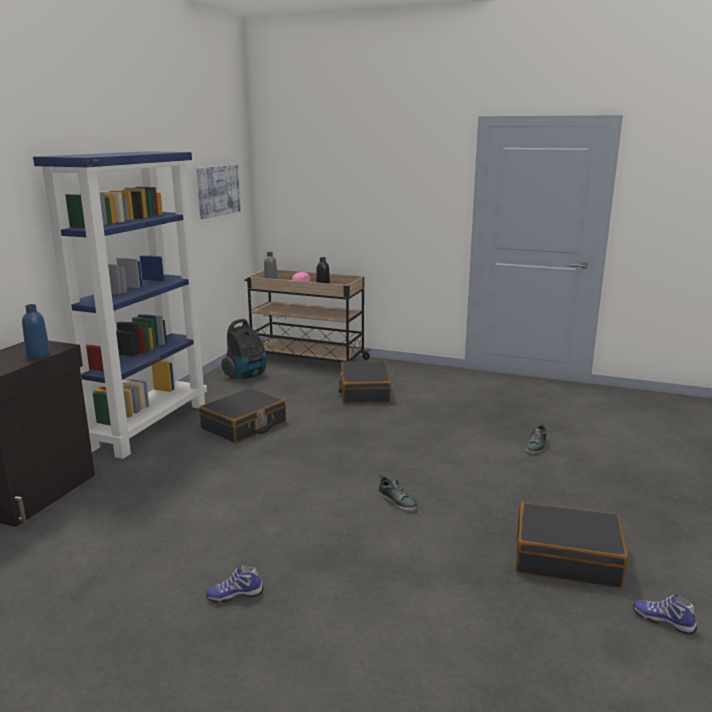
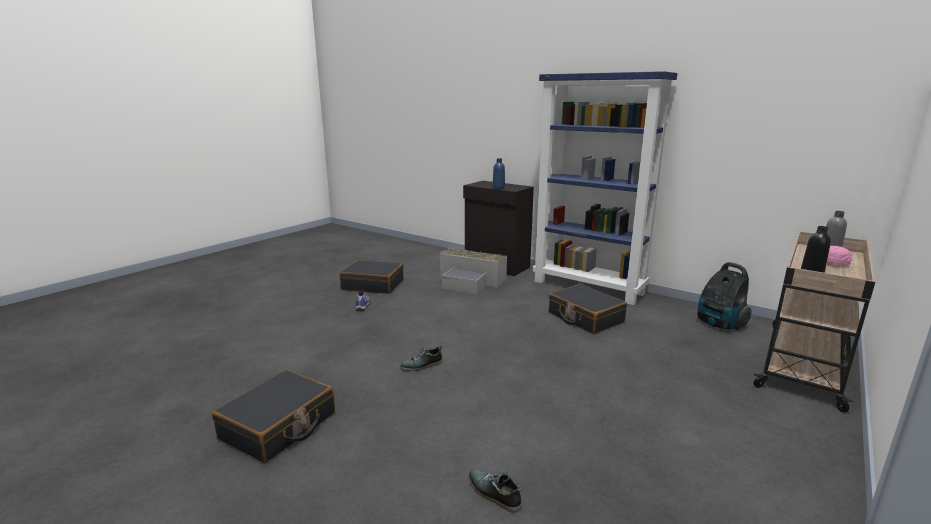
camera: 105 degrees right, 0 degrees up
picture [197,165,241,219] -> none
black suitcase [338,361,391,404] -> black suitcase moved to [339,260,404,294]
shoe [633,594,697,635] -> none
none -> grey storage box [440,248,507,295]

